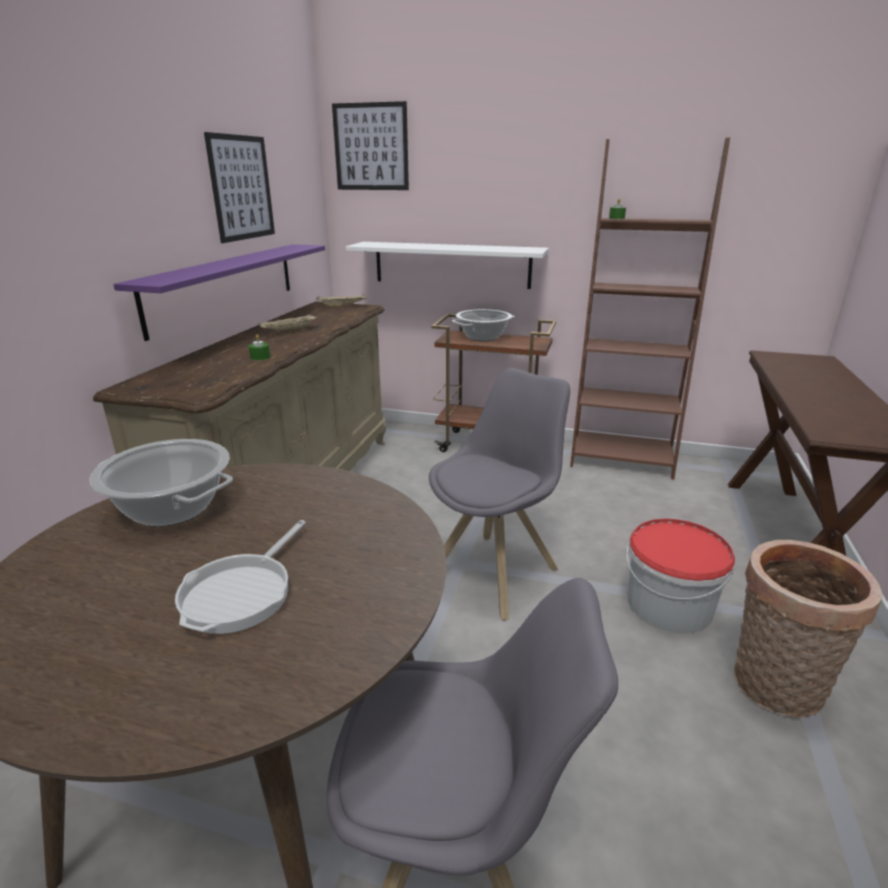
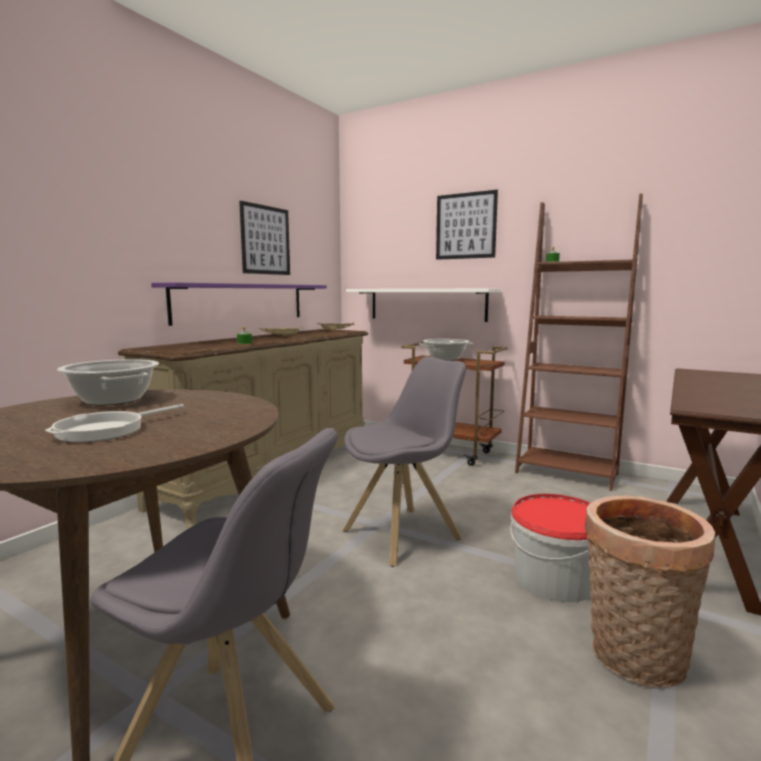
camera: 15 degrees right, 15 degrees down
picture [332,101,409,190] -> picture moved to [436,190,498,260]

